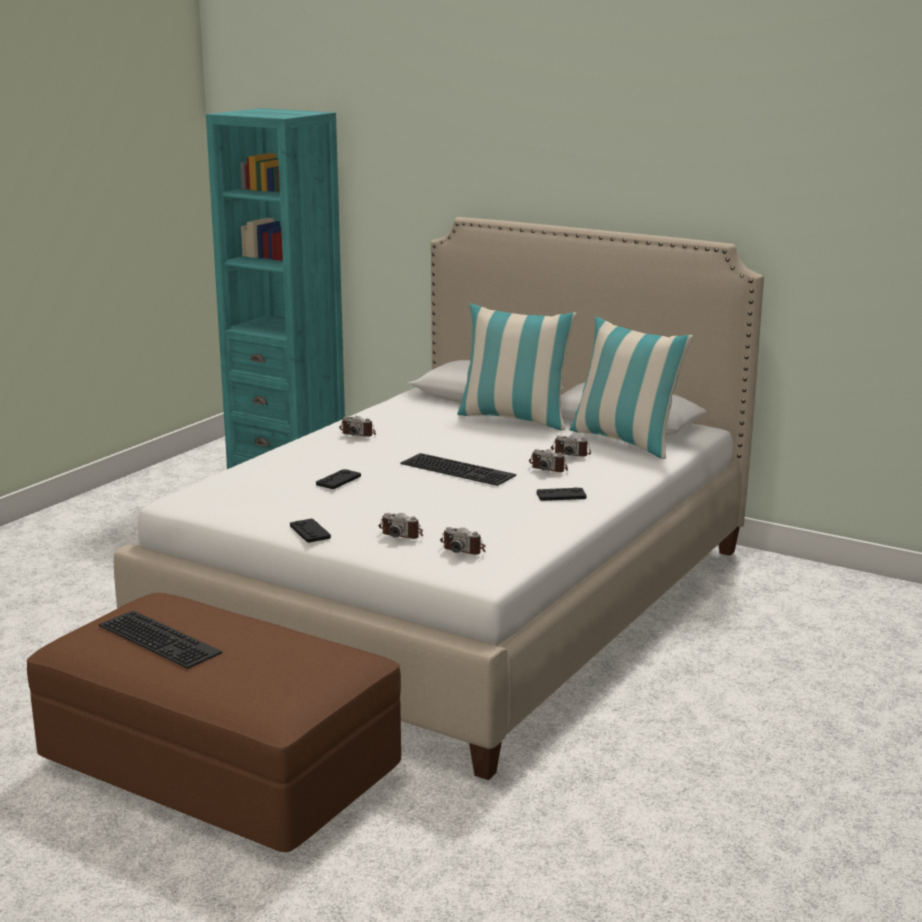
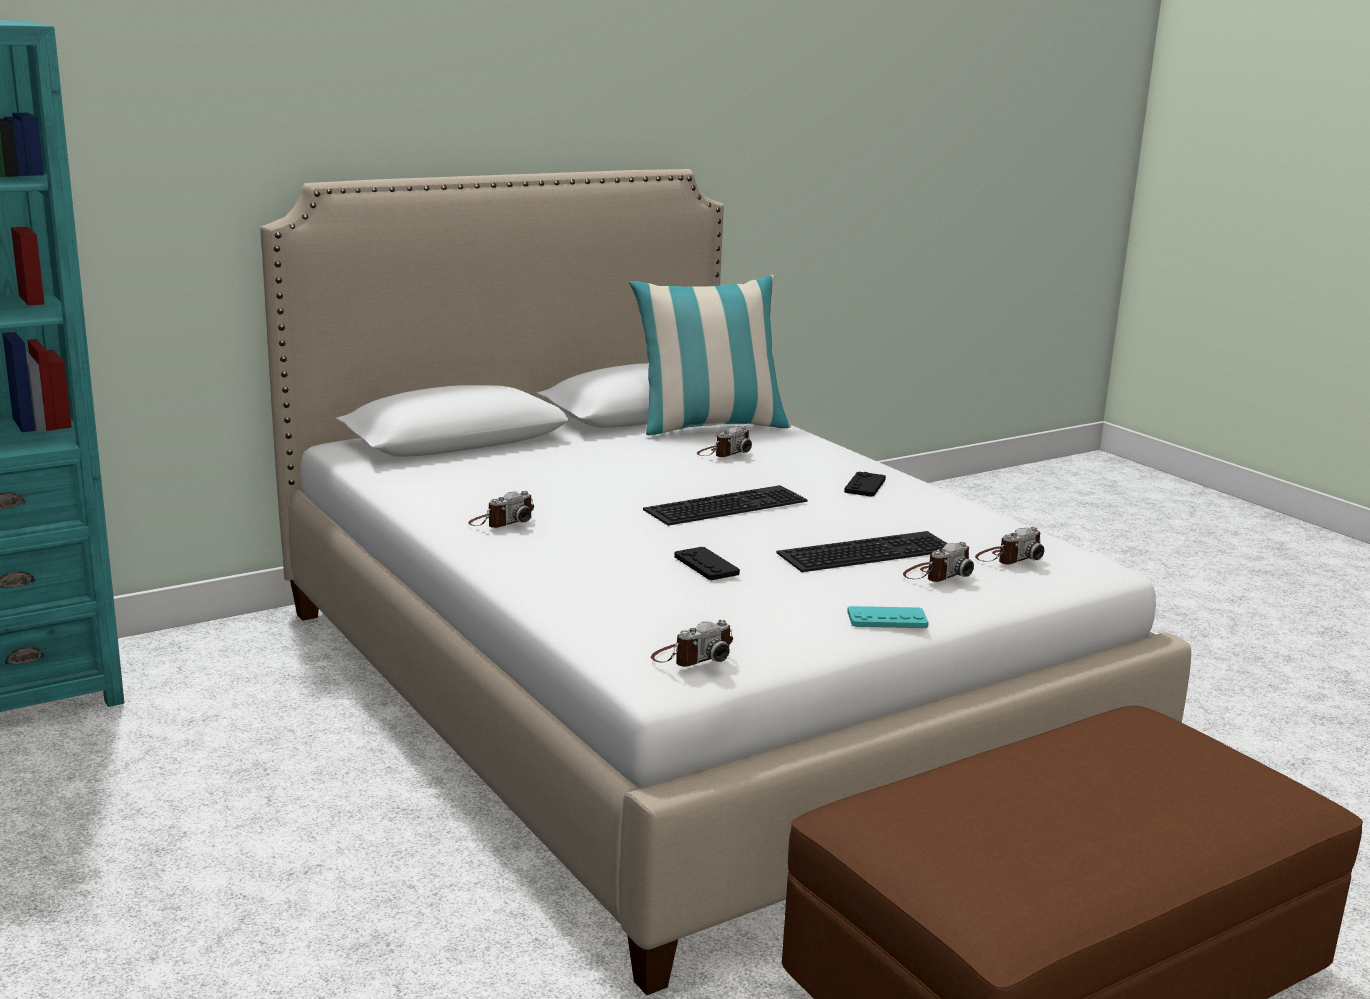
camera: 65 degrees left, 0 degrees up
keyboard [99,611,222,669] -> keyboard moved to [776,531,948,572]
black game controller [290,519,331,543] -> turquoise game controller [847,606,929,628]
pillow [457,304,577,431] -> none
camera [529,449,568,472] -> camera moved to [651,620,733,667]

